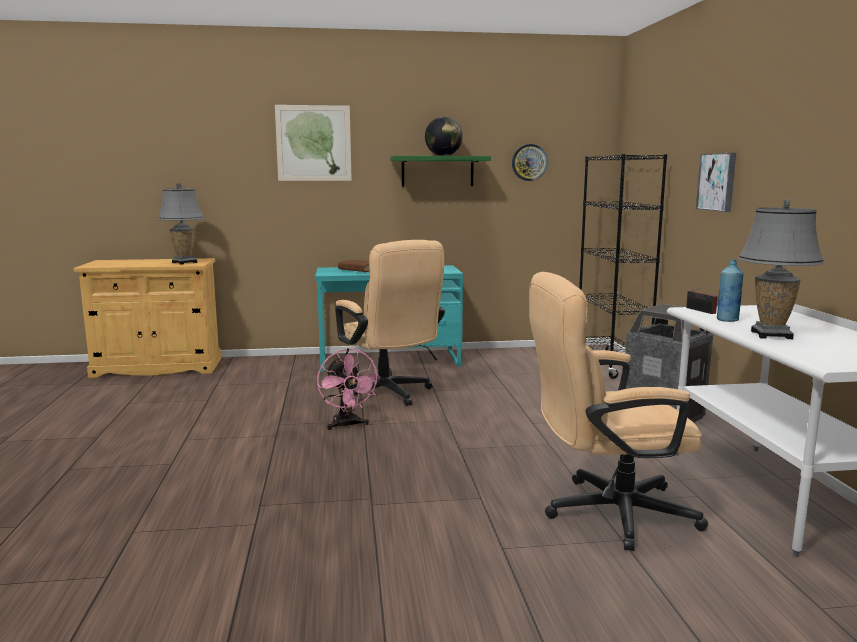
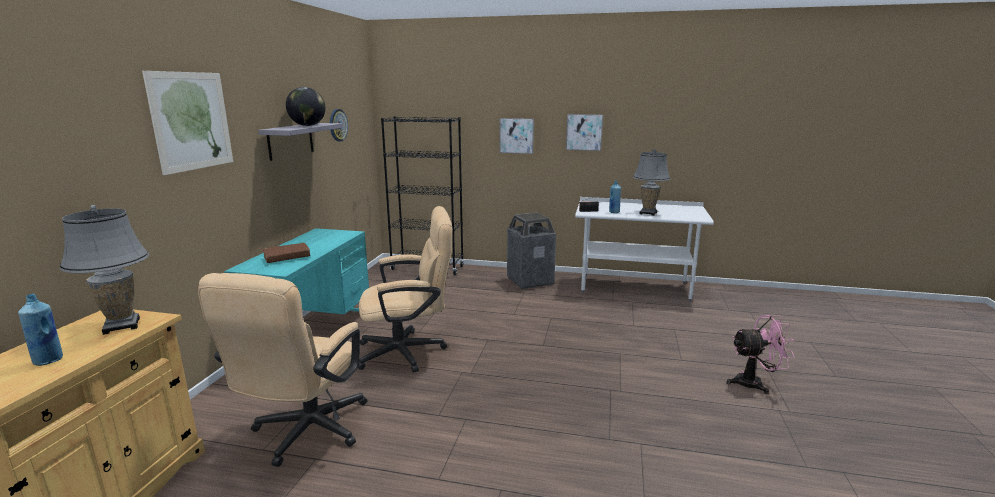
camera: 70 degrees left, 5 degrees up
pink fan [317,348,381,430] -> pink fan moved to [726,315,795,394]
green shelf [391,156,491,186] -> grey shelf [258,123,343,161]
beige office chair [529,272,708,551] -> beige office chair moved to [198,273,367,467]
none -> blue bottle [18,294,63,366]
none -> picture [566,114,603,151]

